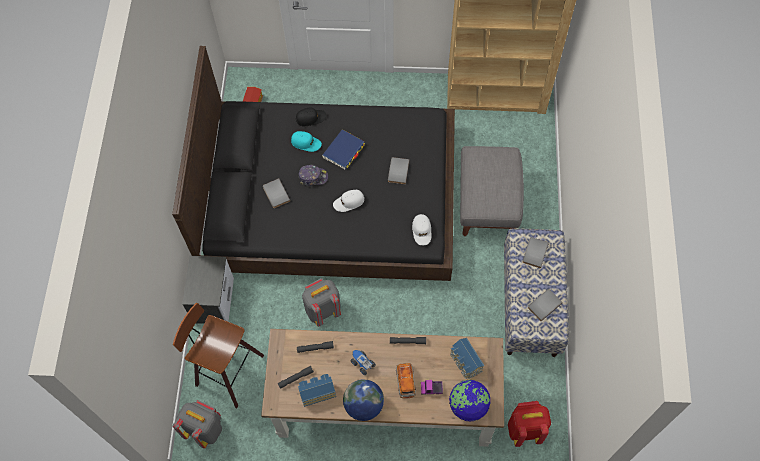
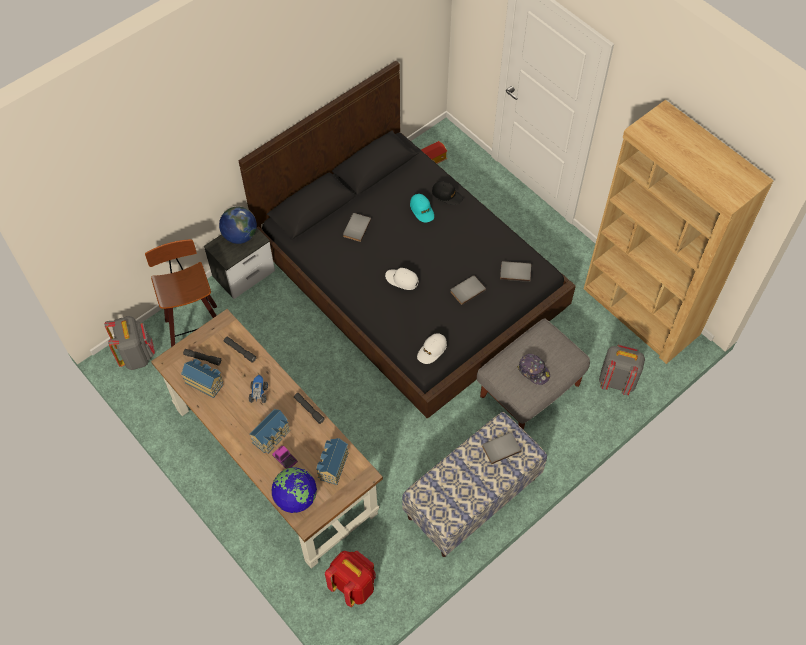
camera: 45 degrees right, 5 degrees down
cap [299,165,328,186] -> cap moved to [517,354,550,385]
grey backpack [302,278,341,327] -> grey backpack moved to [599,344,645,395]
blue book [322,129,365,170] -> none
globe [343,379,384,421] -> globe moved to [219,207,257,244]
toy car [396,363,416,398] -> toy house [249,409,290,453]
grey book [528,289,563,321] -> grey book moved to [500,261,531,282]

